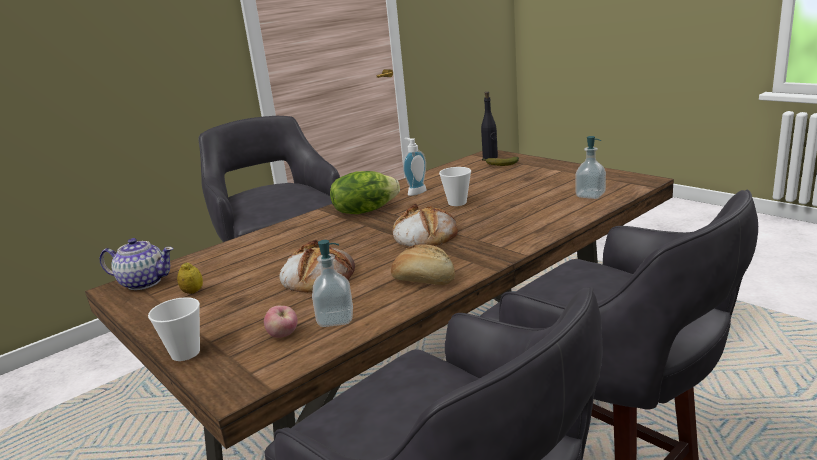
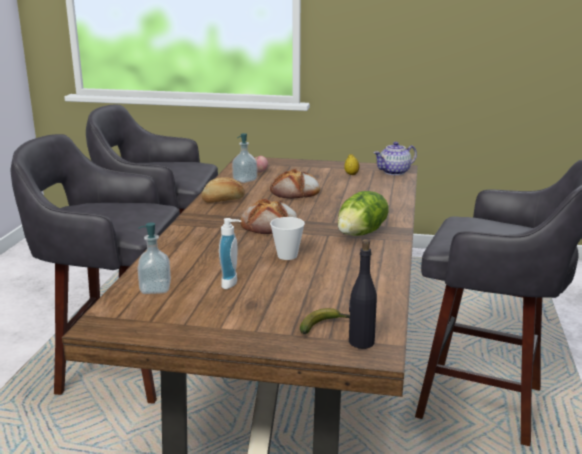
camera: 140 degrees right, 0 degrees up
cup [148,297,200,361] -> none
soap dispenser [403,138,427,196] -> soap dispenser moved to [219,218,242,289]

